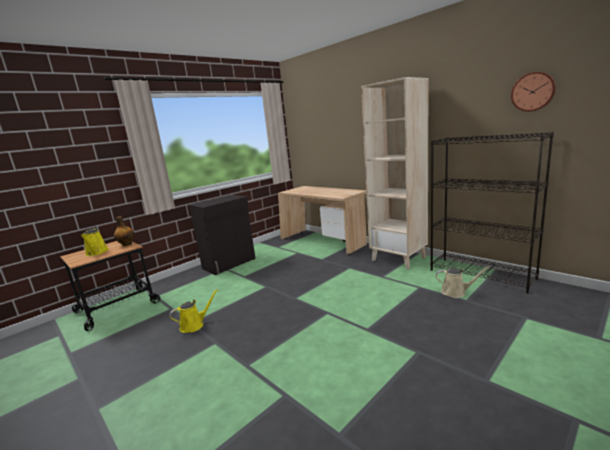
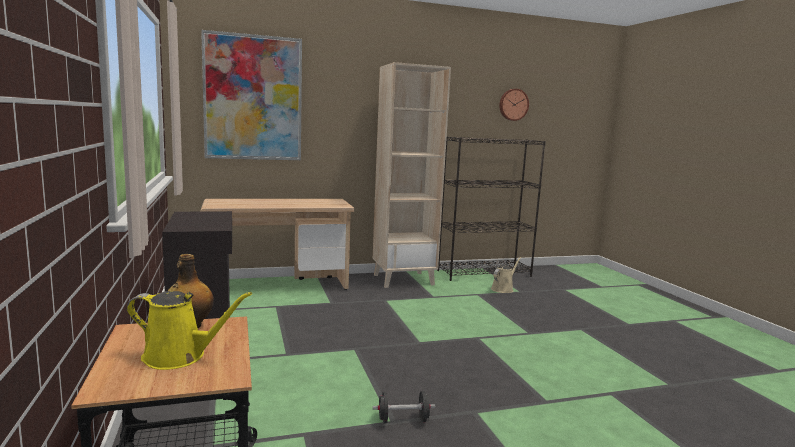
camera: 65 degrees left, 5 degrees down
yellow watering can [170,289,218,333] -> black dumbbell [373,391,435,424]
none -> picture [201,30,302,160]

